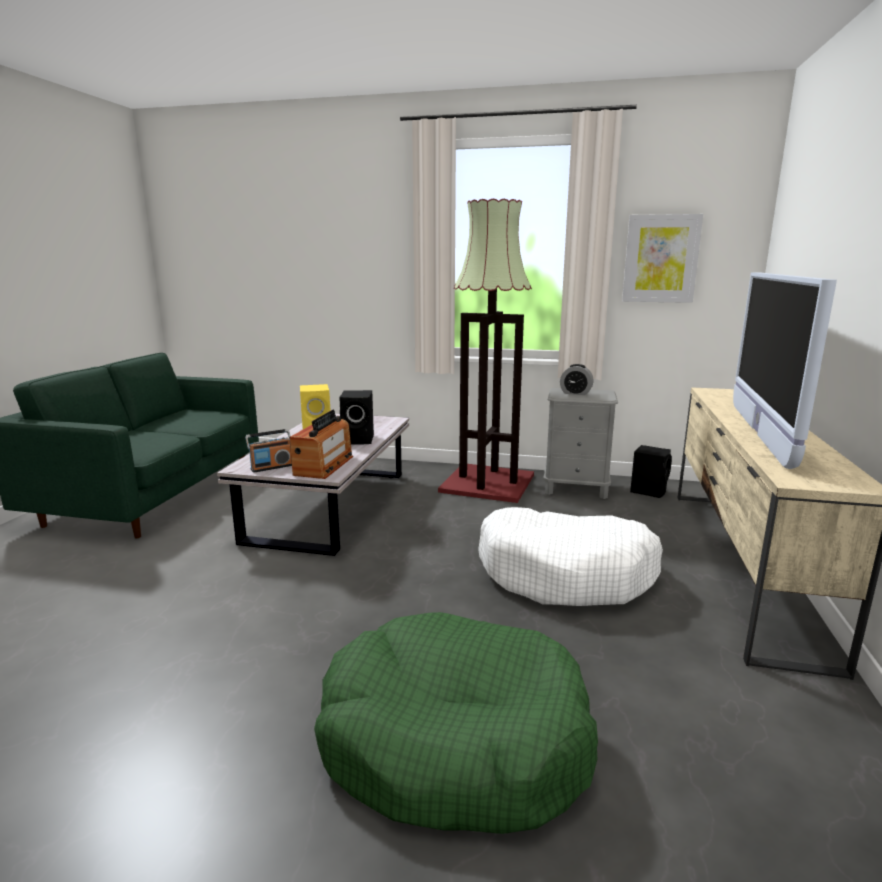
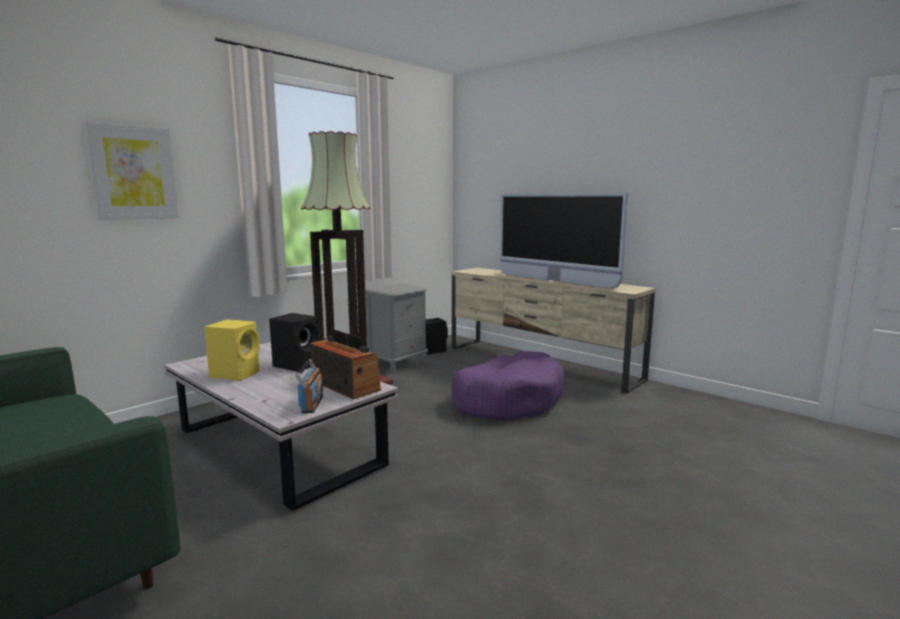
camera: 60 degrees left, 5 degrees down
green dog bed [314,612,598,834] -> none
white dog bed [478,507,663,606] -> purple dog bed [451,351,565,420]
alarm clock [560,364,594,395] -> none
picture [622,214,703,303] -> picture moved to [84,122,179,220]

